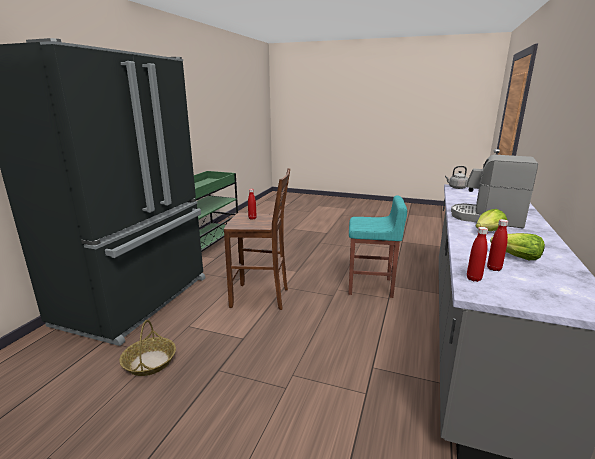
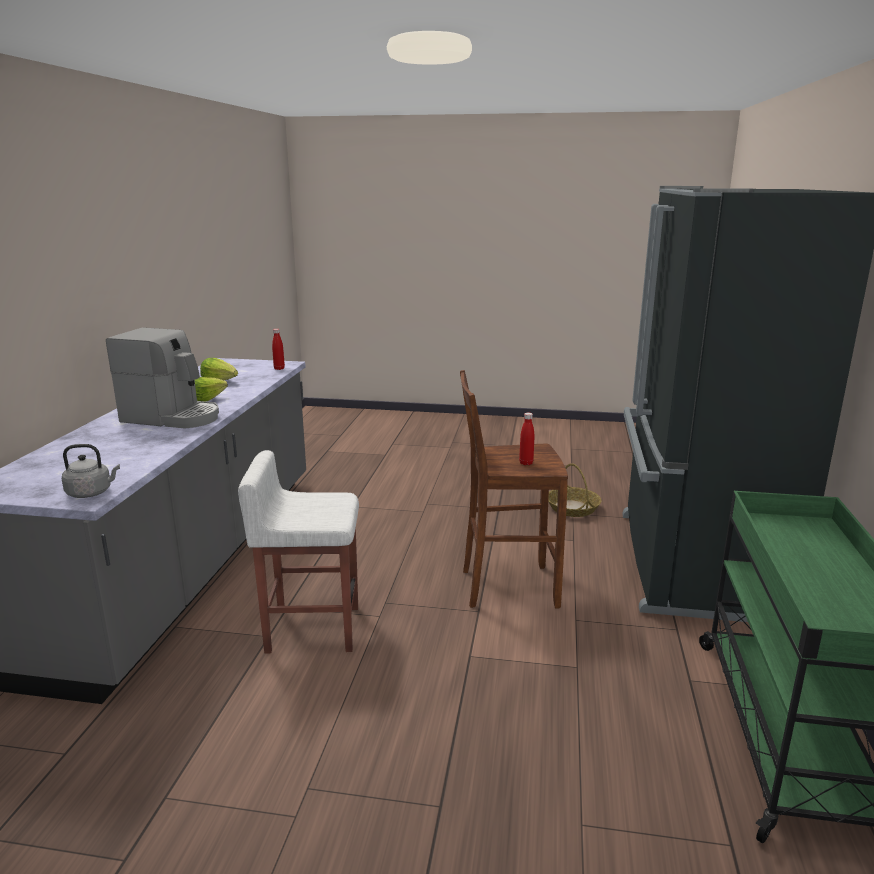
camera: 170 degrees right, 0 degrees up
turquoise stool [348,196,407,298] -> white stool [238,450,359,653]
red bottle [487,219,508,271] -> none

